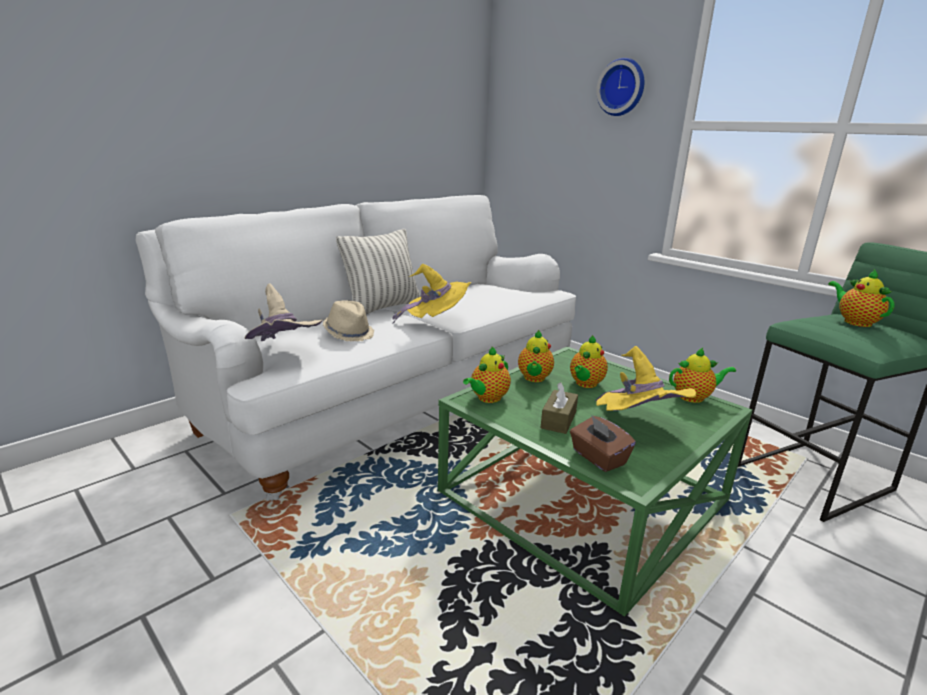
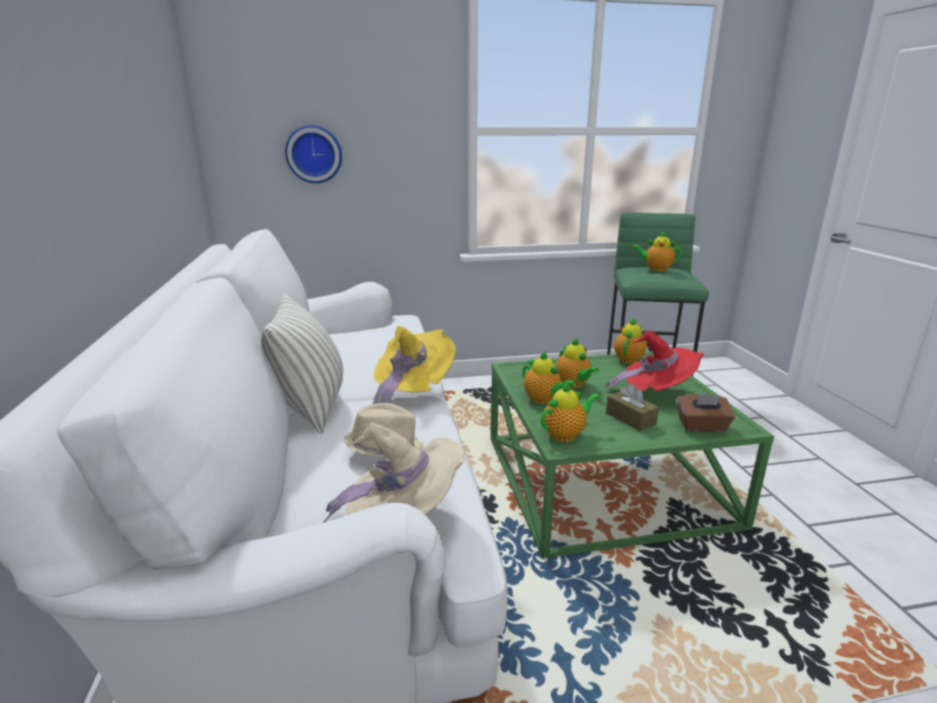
camera: 55 degrees left, 0 degrees up
teapot [463,347,511,403] -> teapot turned 105 degrees counterclockwise [541,382,600,442]
yellow hat [595,346,696,411] -> red hat [606,330,705,393]
wall clock [596,58,644,116] -> wall clock moved to [285,125,342,183]

